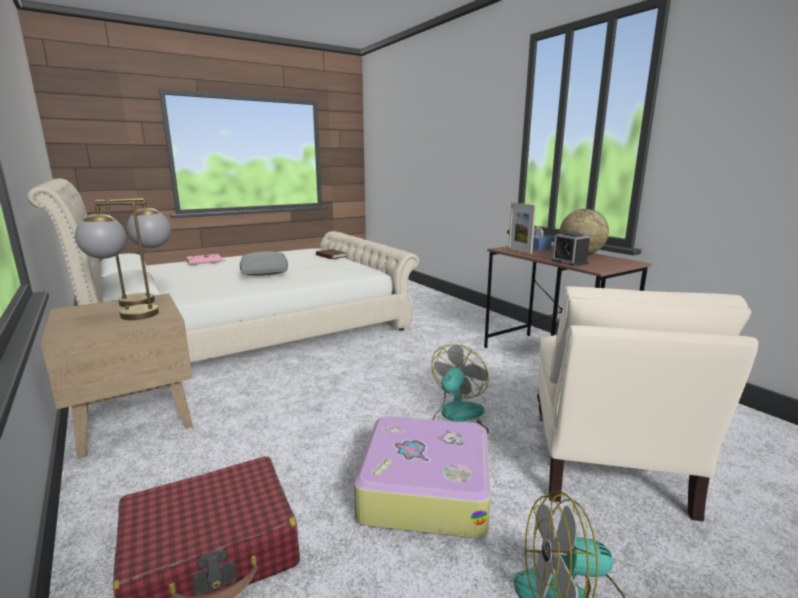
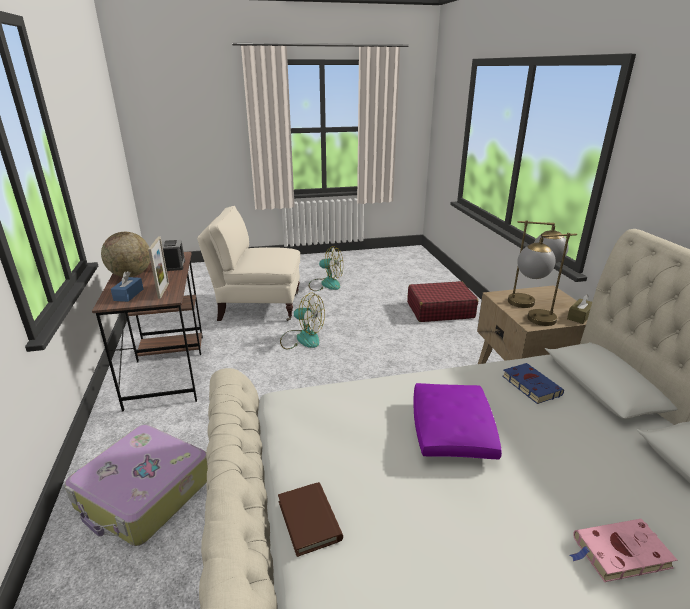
camera: 160 degrees left, 10 degrees up
grey pillow [240,251,288,276] -> purple pillow [413,383,502,459]
suitcase [354,416,491,538] -> suitcase moved to [65,425,208,546]
fan [431,344,489,434] -> fan turned 120 degrees counterclockwise [280,293,325,349]
beige armchair [537,286,758,522] -> beige armchair turned 120 degrees counterclockwise [197,206,300,321]
none -> blue book [502,363,564,404]
none -> brown tissue box [567,294,592,324]

